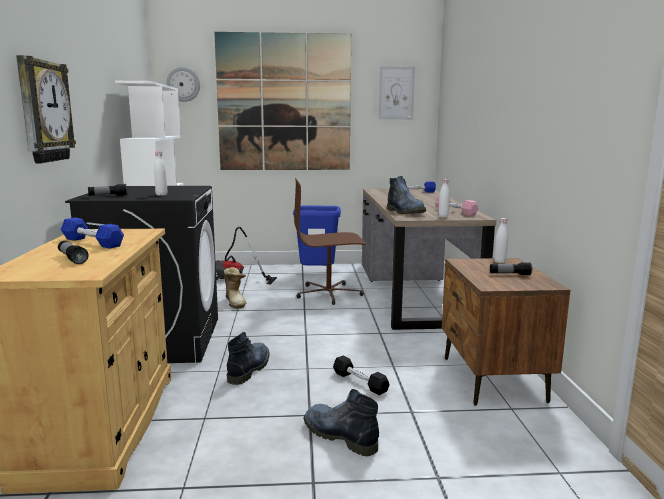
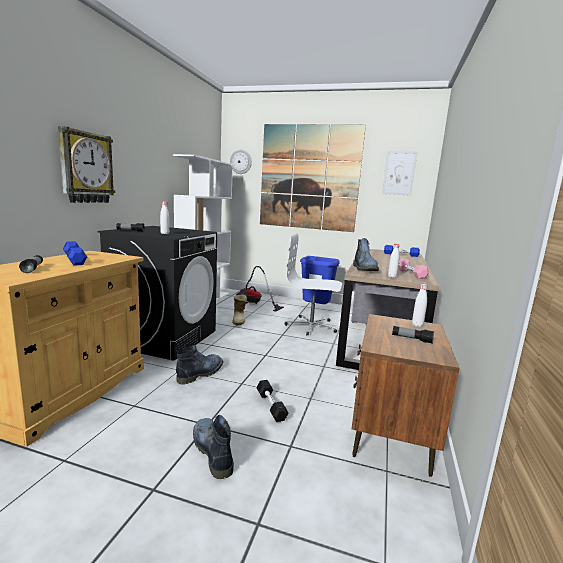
camera: 20 degrees right, 0 degrees up
brown office chair [294,178,366,305] -> white office chair [285,233,342,335]

